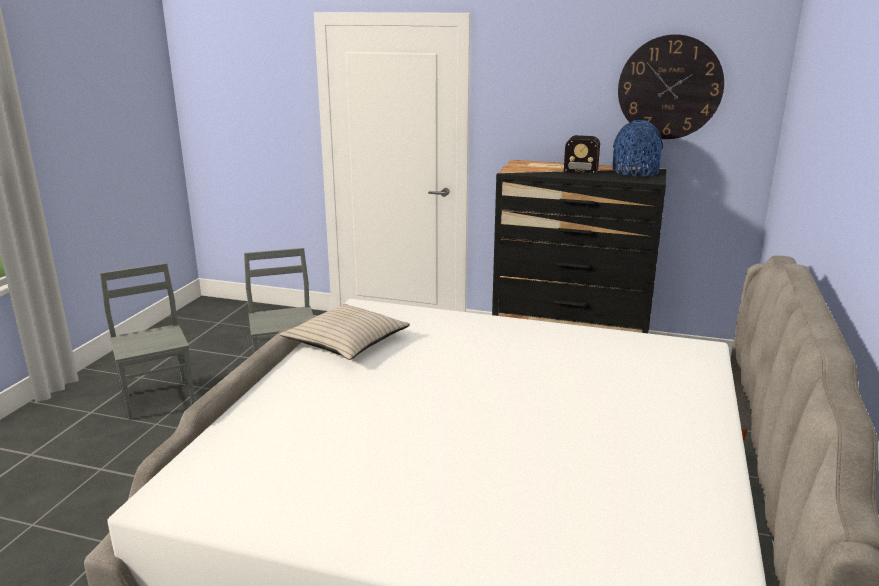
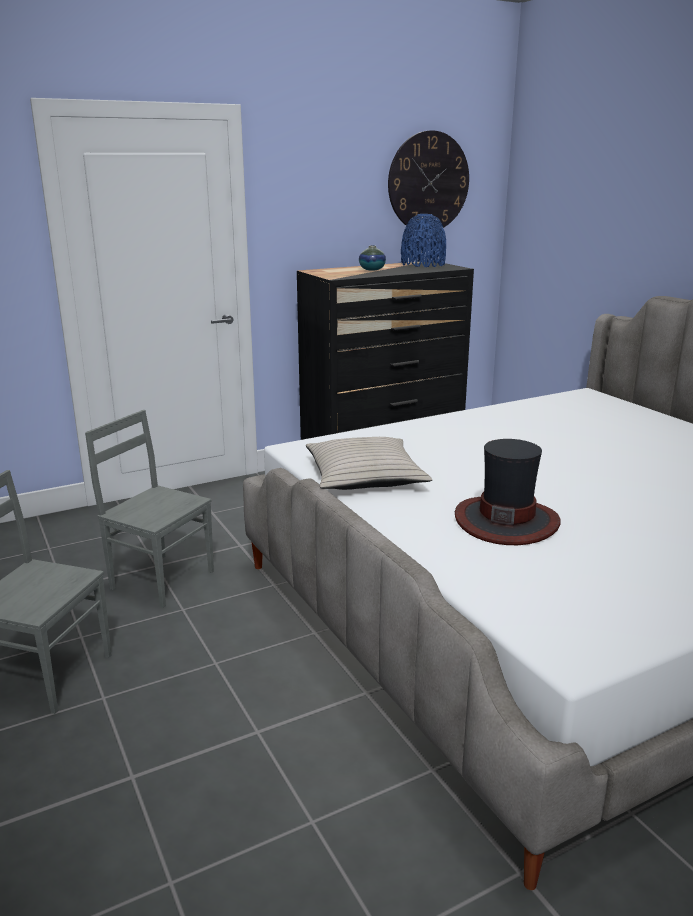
camera: 45 degrees left, 0 degrees up
radio [545,135,600,174] -> vase [359,245,386,270]
none -> hat [455,439,561,545]

